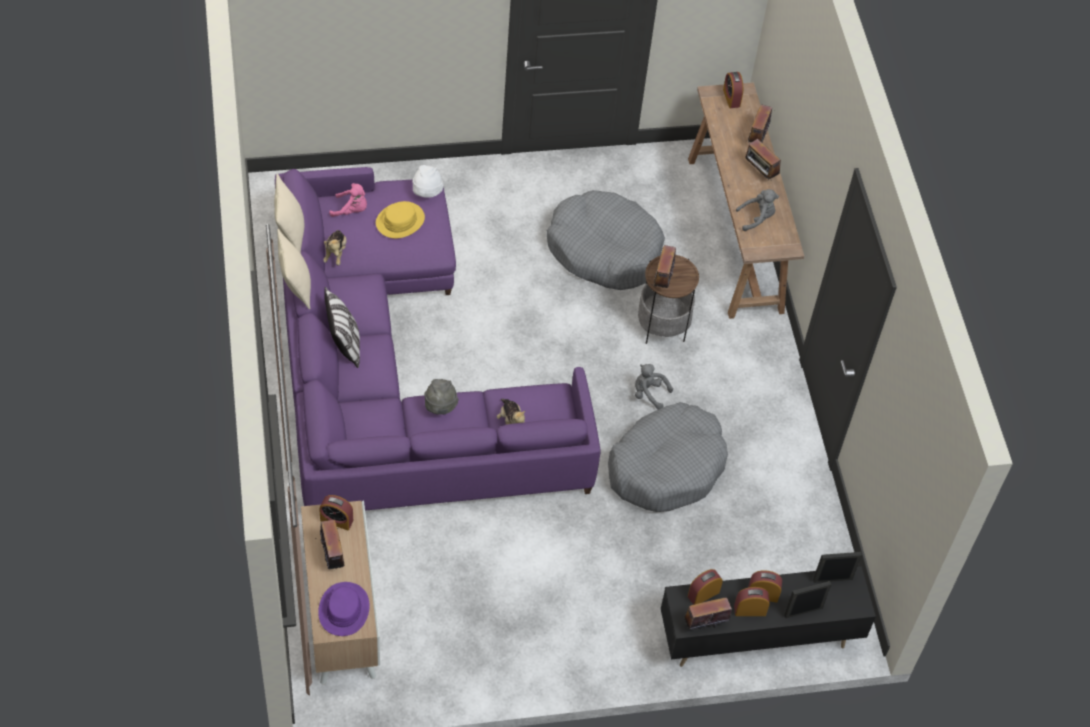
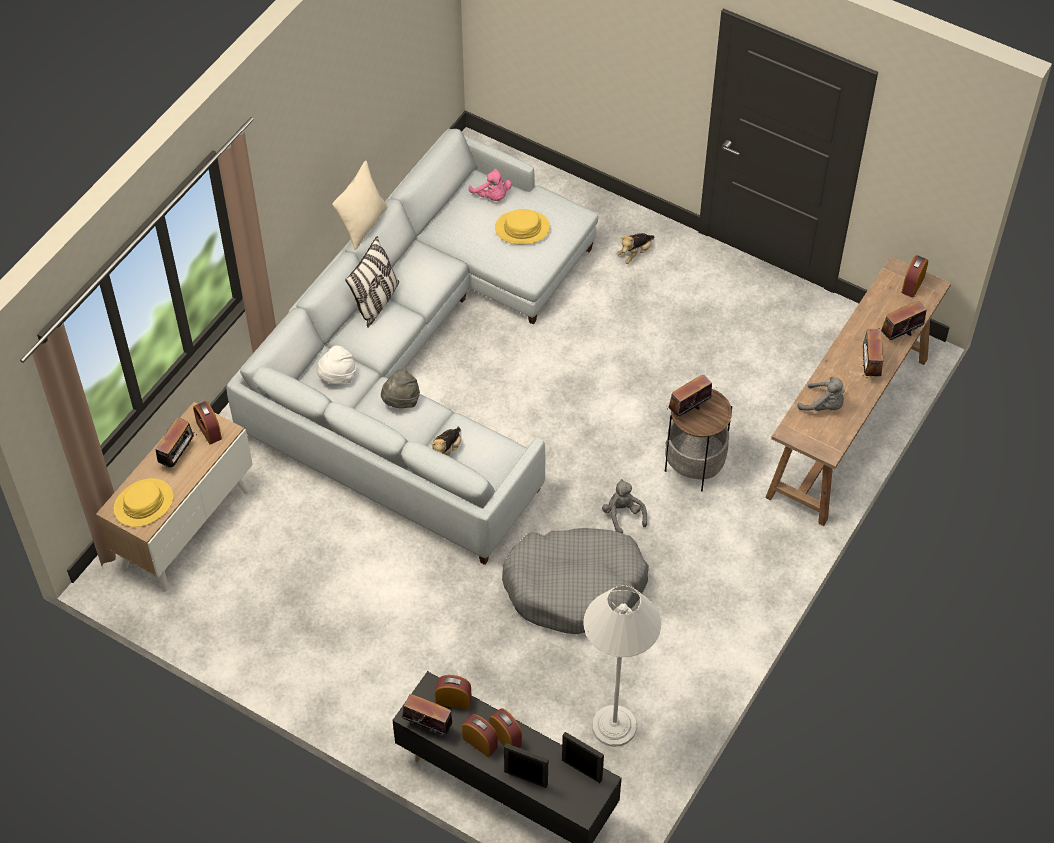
camera: 45 degrees right, 0 degrees up
beige pillow [274,174,304,254] -> none
purple sofa [275,167,600,511] -> grey sofa [227,129,598,565]
purple hat [318,582,370,636] -> yellow hat [114,478,173,527]
plush toy [323,230,347,265] -> plush toy moved to [617,233,655,264]
white hat [412,165,444,198] -> white hat moved to [317,345,356,384]
grey dog bed [547,190,665,290] -> none
none -> white floor lamp [583,585,661,747]

